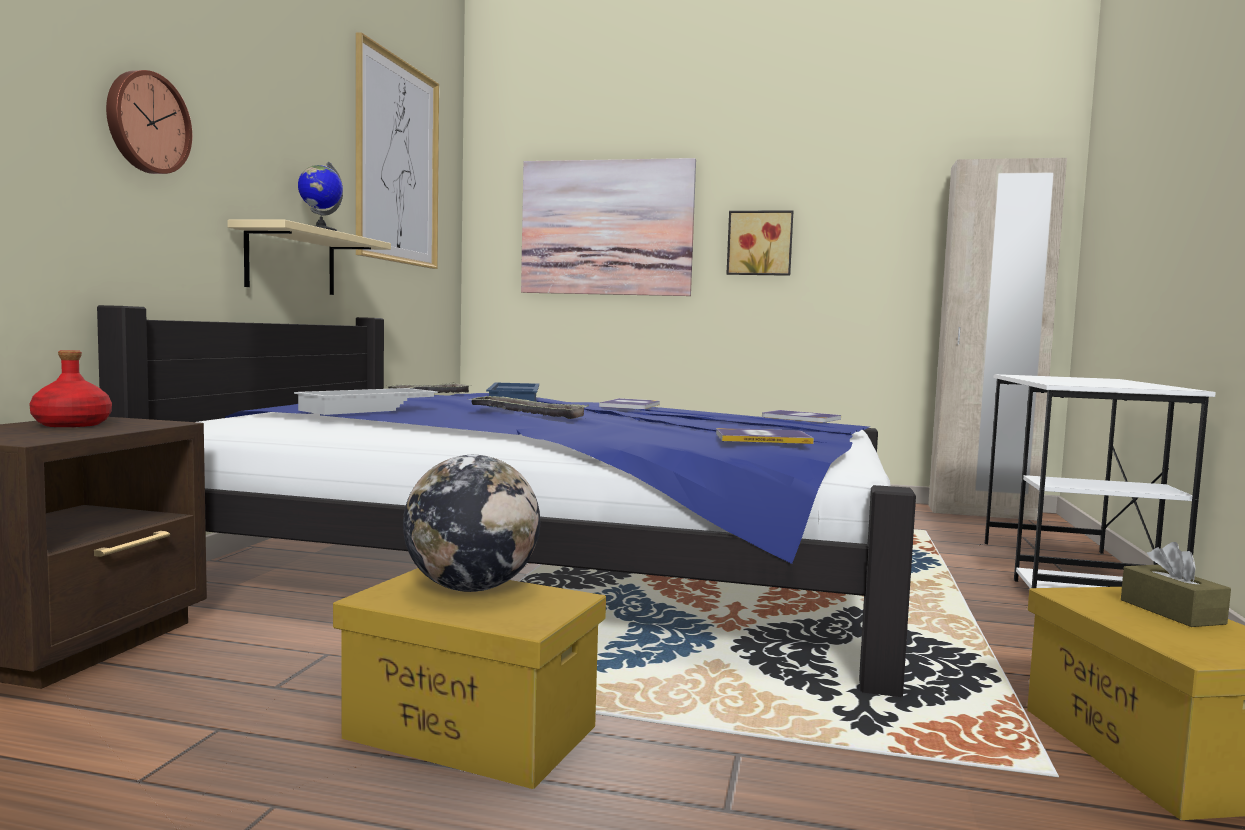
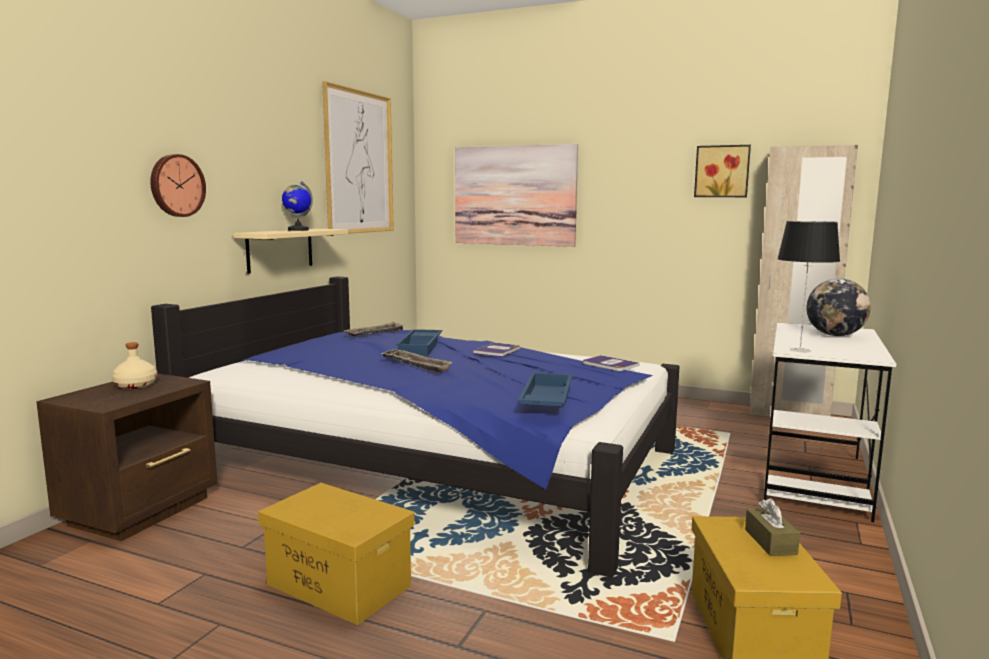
camera: 10 degrees right, 5 degrees up
red bottle [29,350,112,427] -> beige bottle [112,342,157,389]
white tray [294,388,438,415] -> none
globe [403,455,540,592] -> globe moved to [806,279,871,336]
book [716,428,814,444] -> blue tray [518,373,572,406]
picture [726,211,793,276] -> picture moved to [694,145,751,197]
none -> table lamp [777,221,840,353]

